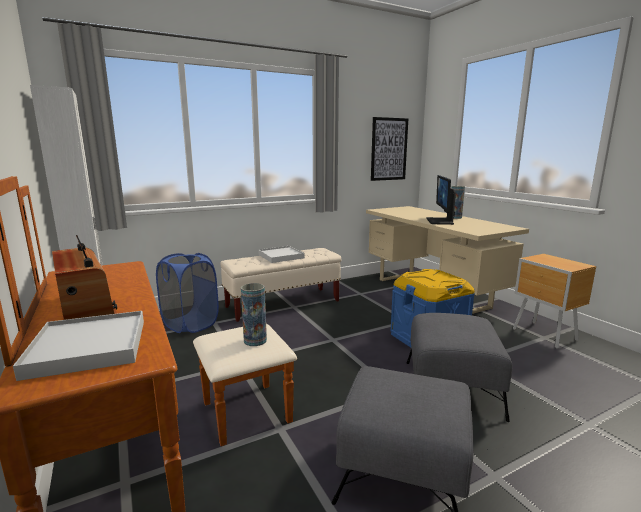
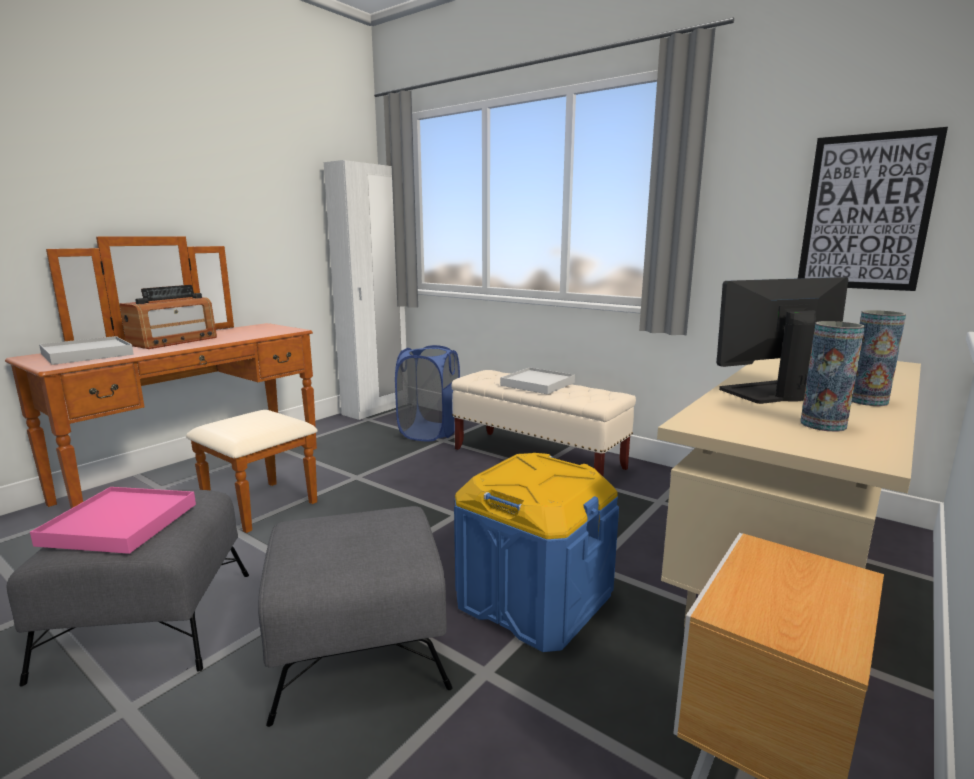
camera: 65 degrees right, 0 degrees up
vase [241,283,267,346] -> vase moved to [800,321,865,432]
none -> pink tray [30,487,196,554]

